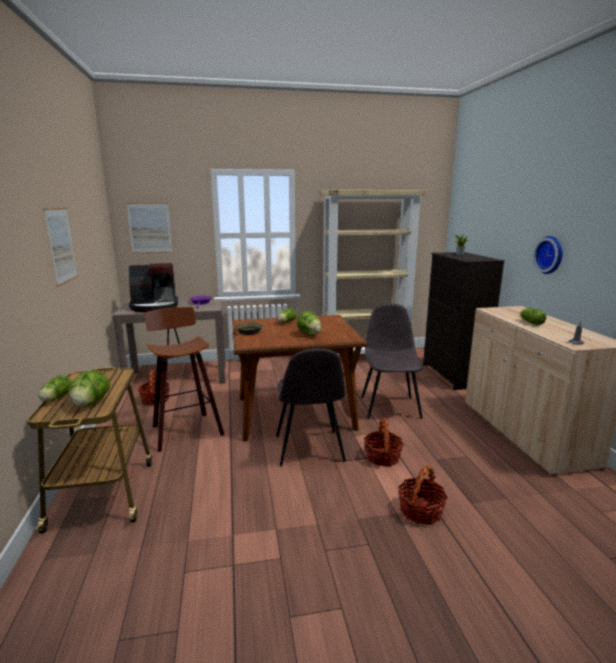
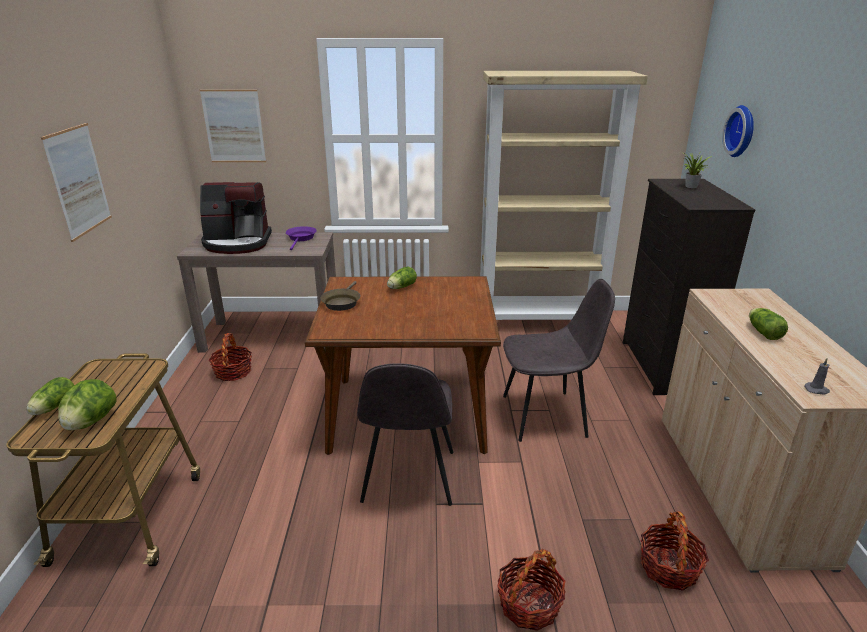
camera: 10 degrees right, 10 degrees up
stool [145,307,224,452] -> none
lettuce [297,311,321,335] -> none
grey chair [361,304,423,419] -> grey chair turned 75 degrees clockwise [503,279,615,442]
basket [364,418,403,467] -> basket moved to [640,511,709,591]
wall clock [533,236,563,274] -> wall clock moved to [722,105,754,157]

